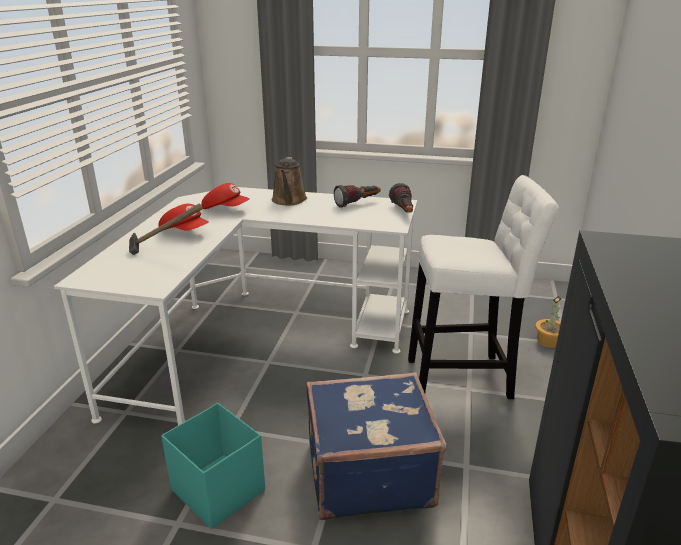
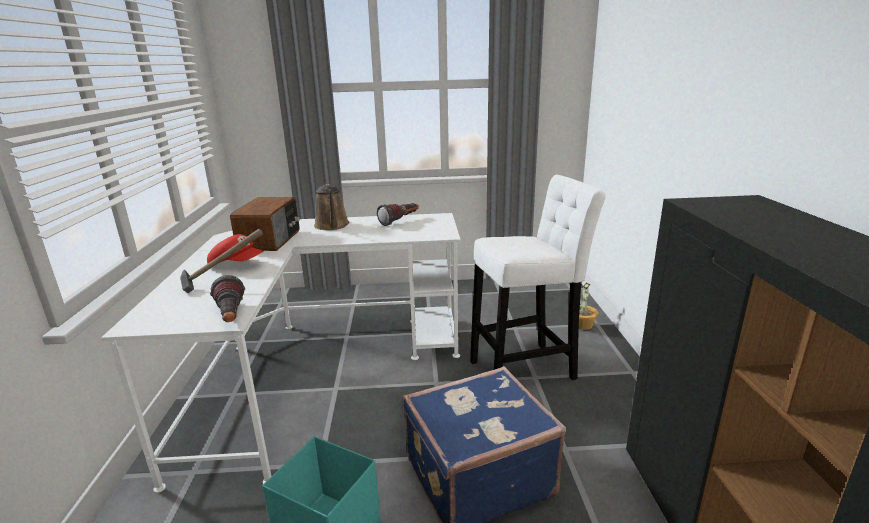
camera: 15 degrees left, 5 degrees down
red cap [201,183,250,209] -> radio [230,197,300,251]
flashlight [389,183,413,213] -> flashlight moved to [210,275,245,322]

